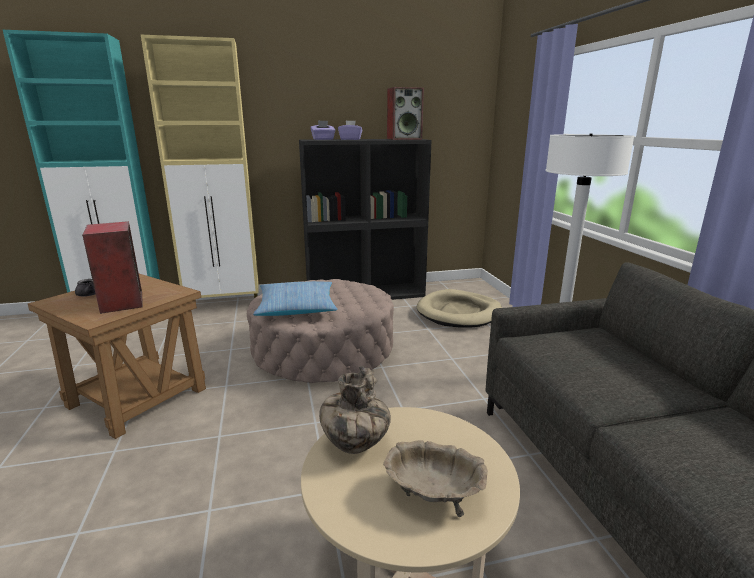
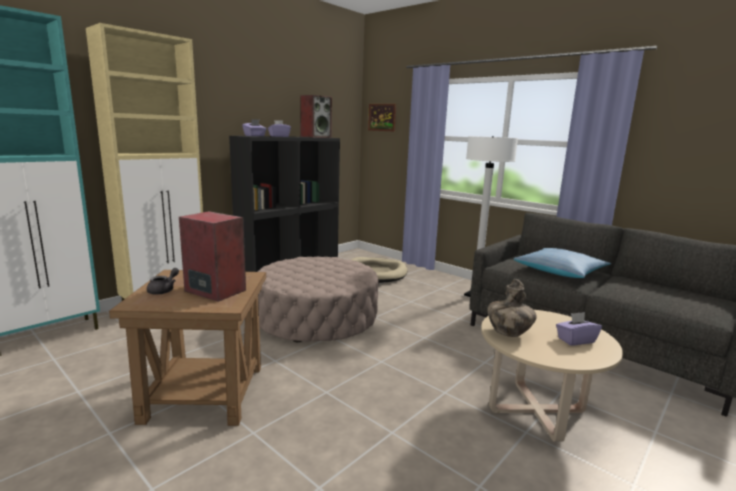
camera: 35 degrees left, 5 degrees down
pillow [253,281,337,316] -> pillow moved to [514,248,611,278]
beige bowl [383,440,488,517] -> purple tissue box [556,312,602,346]
none -> picture [368,104,396,132]

